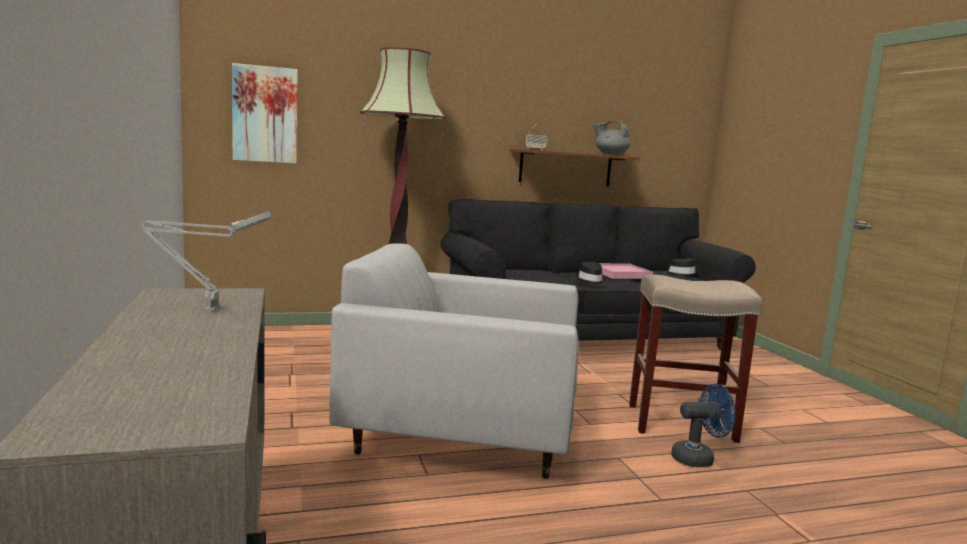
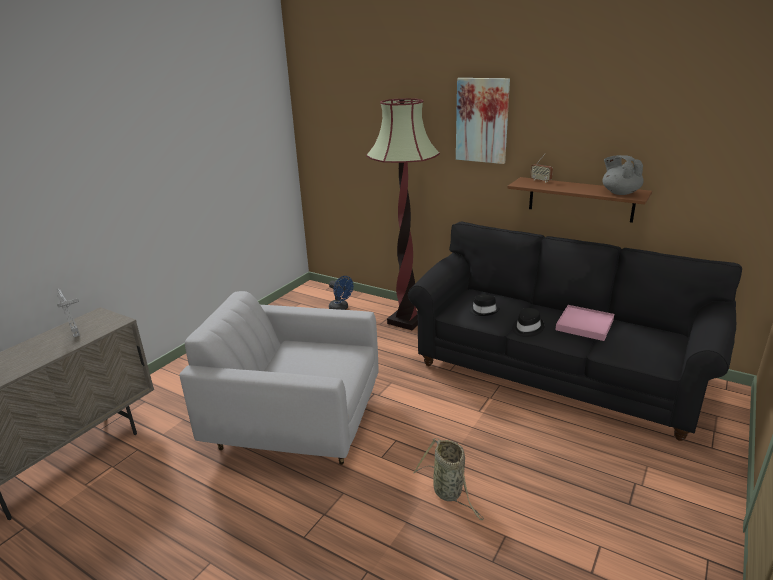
camera: 50 degrees right, 15 degrees up
picture [232,63,298,164] -> picture moved to [456,78,510,164]
white armchair [329,243,579,479] -> white armchair turned 45 degrees counterclockwise [180,291,379,465]
beige stool [629,274,762,443] -> basket [413,438,484,520]
black hat [664,259,699,277] -> black hat moved to [469,294,500,316]
blue fan [671,383,736,467] -> blue fan moved to [329,276,353,310]

